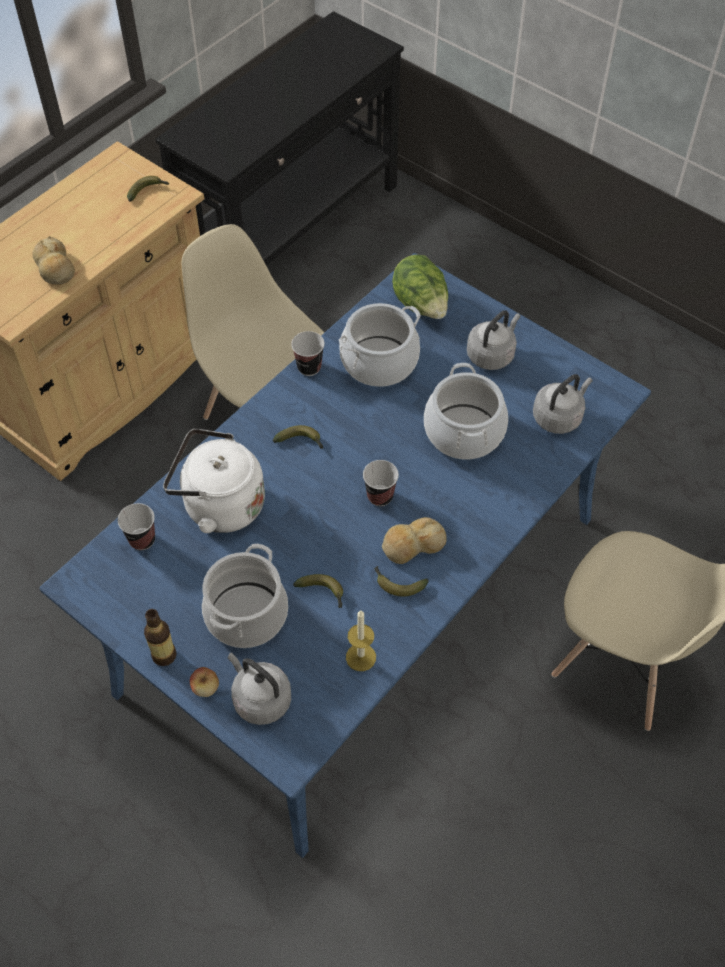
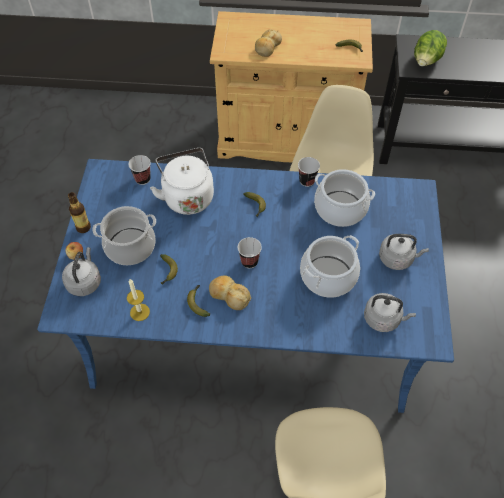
camera: 55 degrees right, 0 degrees up
lettuce [392,255,448,319] -> lettuce moved to [414,30,447,66]

